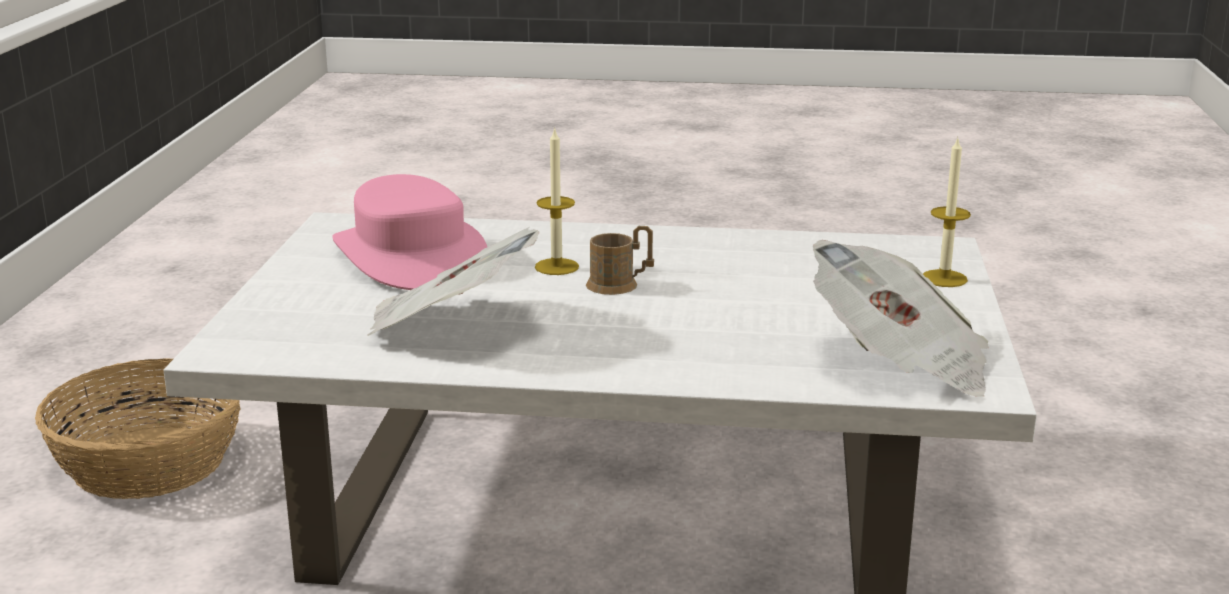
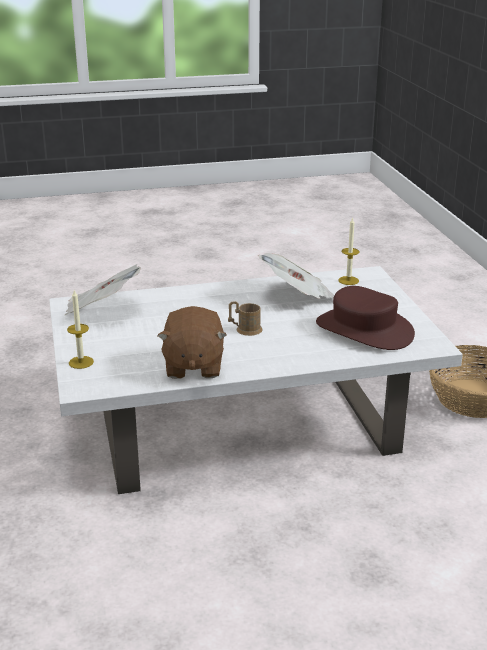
camera: 160 degrees right, 5 degrees up
pink hat [332,174,487,290] -> brown hat [316,286,415,350]
candle [535,127,579,275] -> candle moved to [338,217,359,285]
none -> brown plush toy [157,306,227,379]

